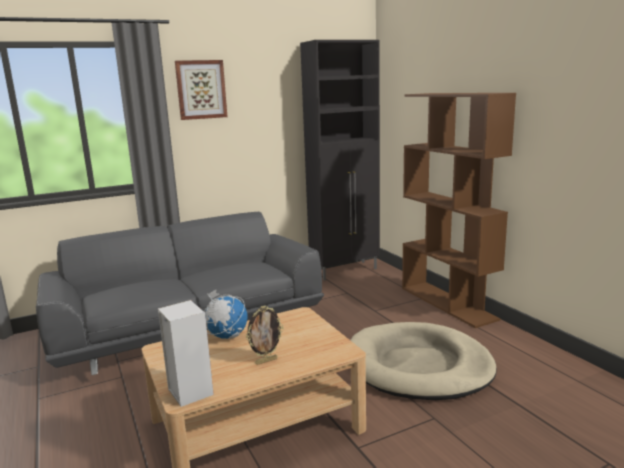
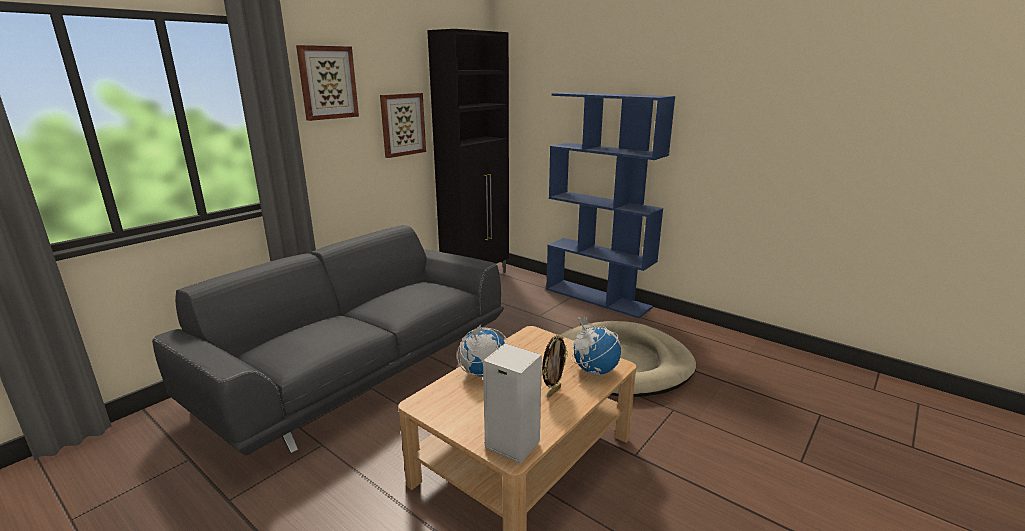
camera: 25 degrees left, 5 degrees up
brown bookcase [402,93,516,328] -> blue bookcase [546,92,675,318]
none -> picture [380,93,426,158]
none -> globe [571,317,621,376]

